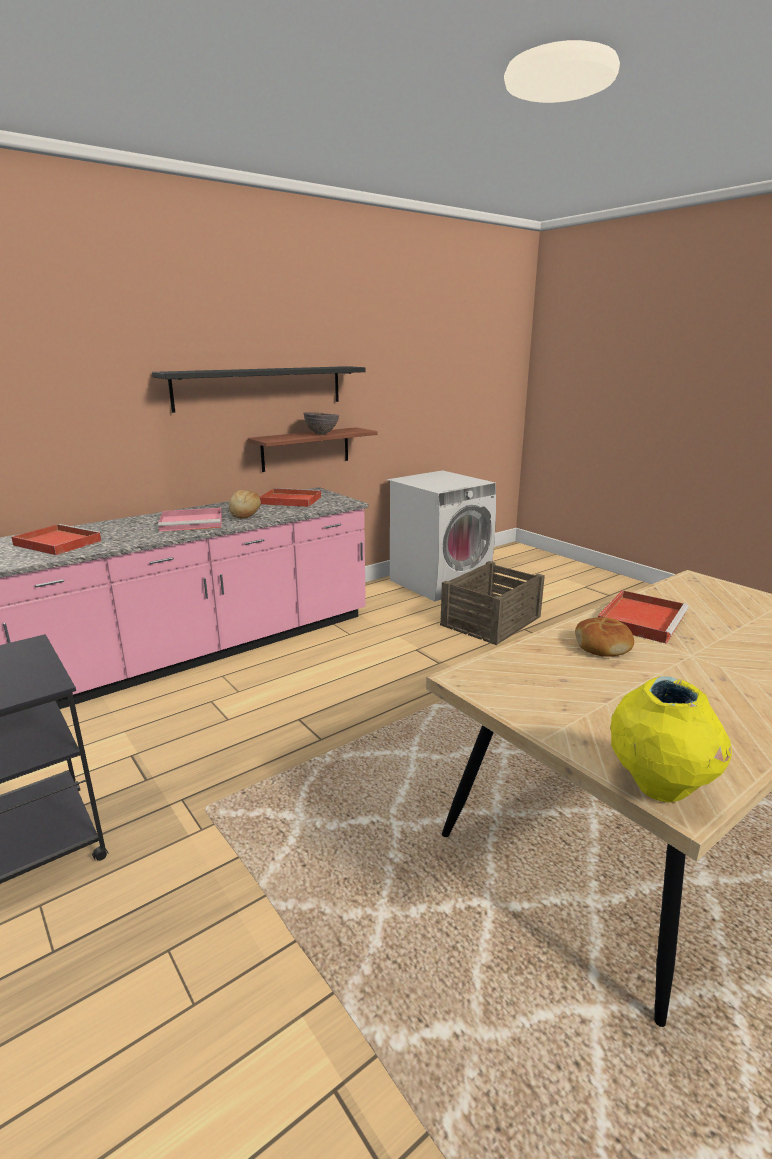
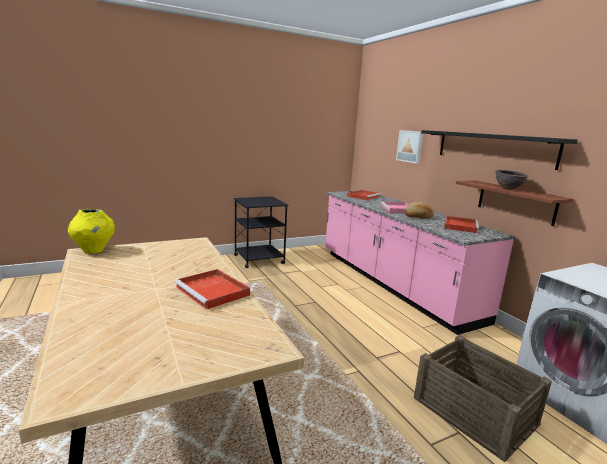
camera: 100 degrees right, 5 degrees down
bread [575,617,634,657] -> none
none -> picture [396,130,423,164]

